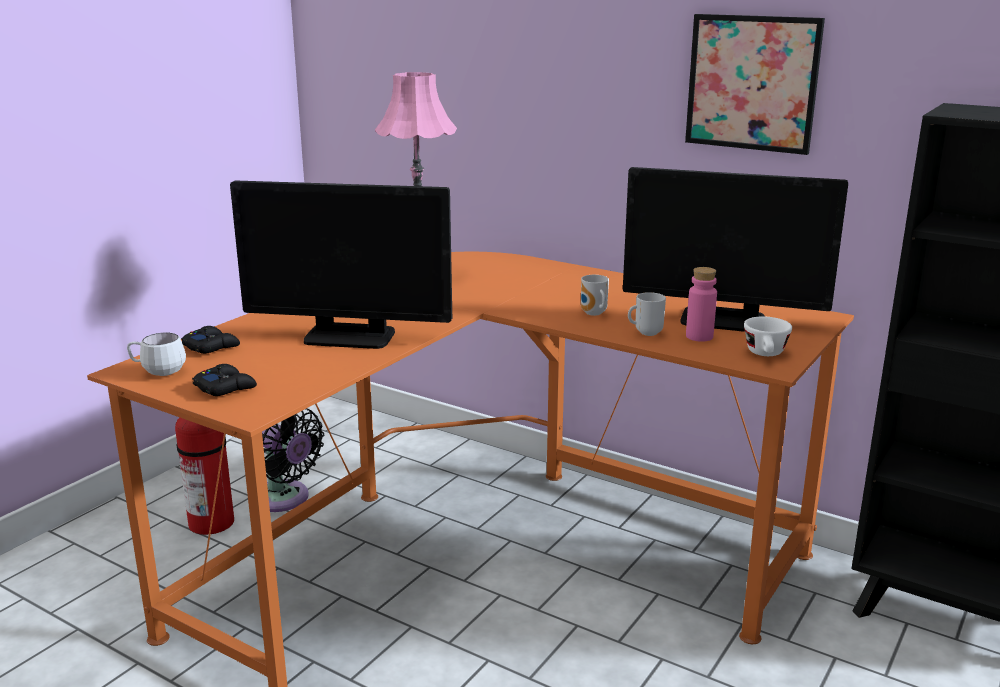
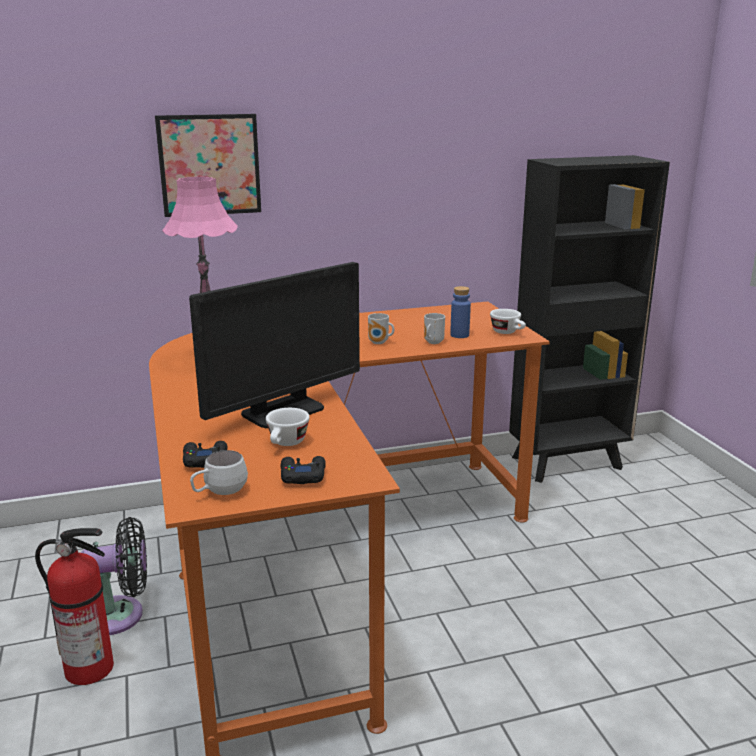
camera: 50 degrees left, 0 degrees up
monitor [623,167,848,332] -> none
picture [685,14,825,155] -> picture moved to [155,114,261,217]
pink bottle [686,267,717,342] -> blue bottle [450,286,471,338]
none -> white cup [266,408,309,446]

